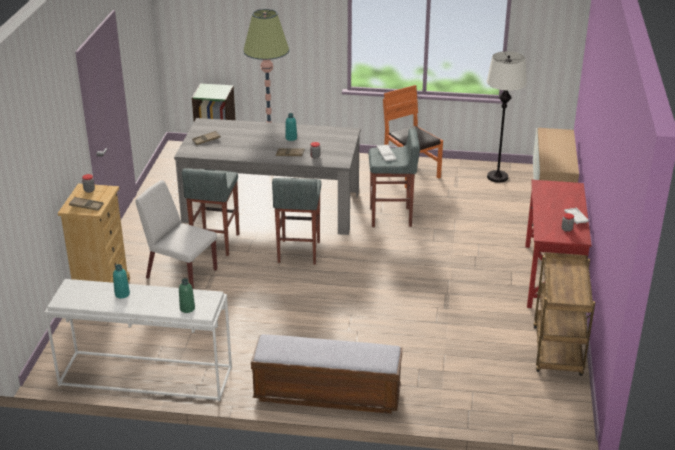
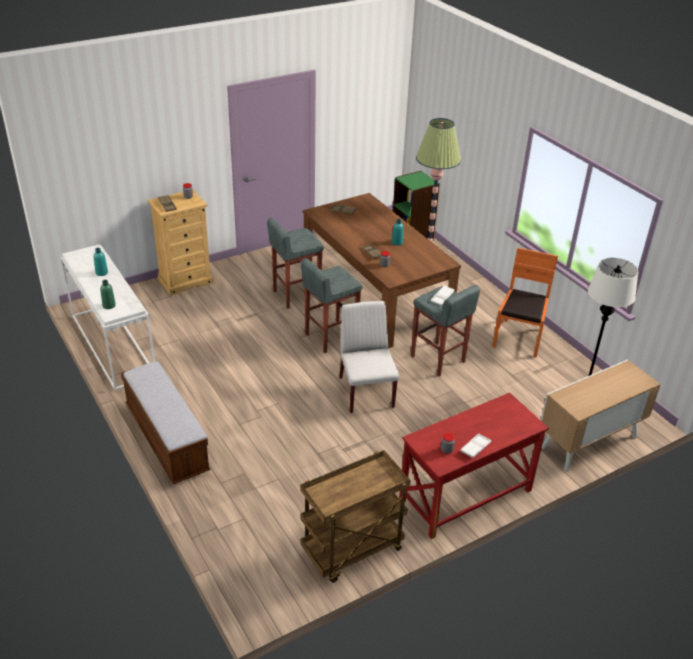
camera: 50 degrees right, 5 degrees up
white chair [135,180,217,289] -> white chair moved to [339,301,399,413]
grey dining table [174,118,361,235] -> brown dining table [303,193,461,348]

